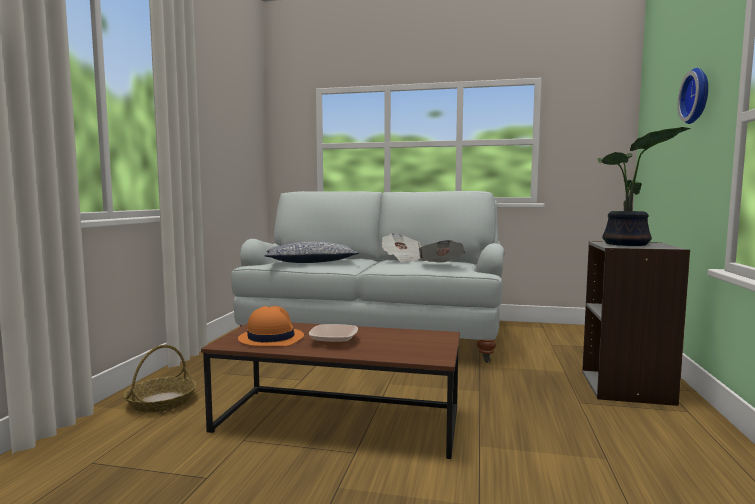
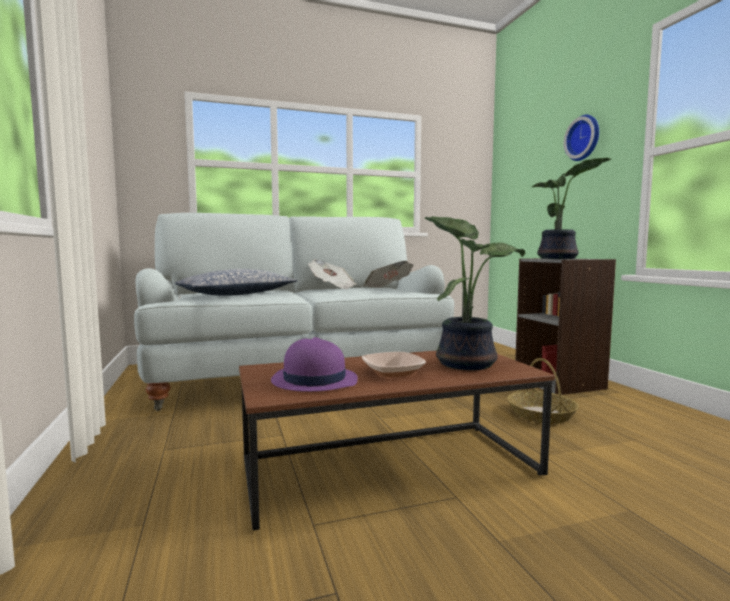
camera: 30 degrees left, 0 degrees up
basket [123,345,197,412] -> basket moved to [507,358,579,424]
orange hat [238,306,304,346] -> purple hat [271,337,358,392]
none -> potted plant [424,216,525,370]

